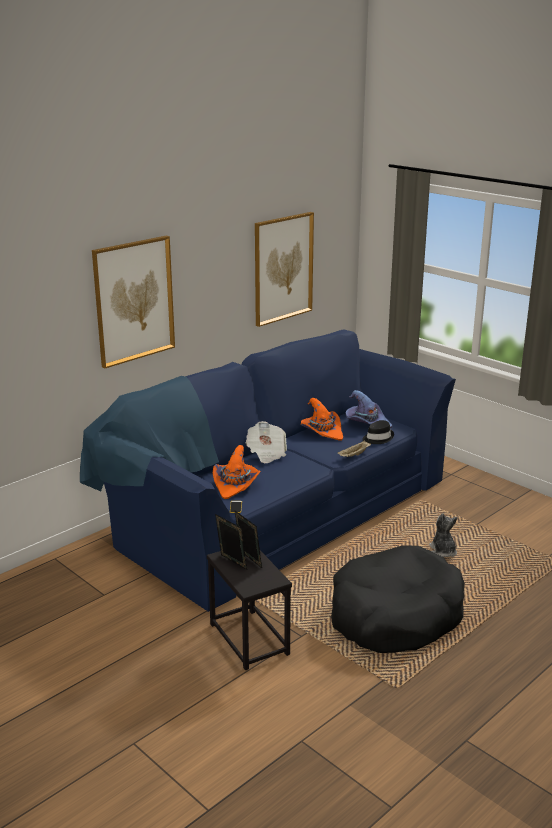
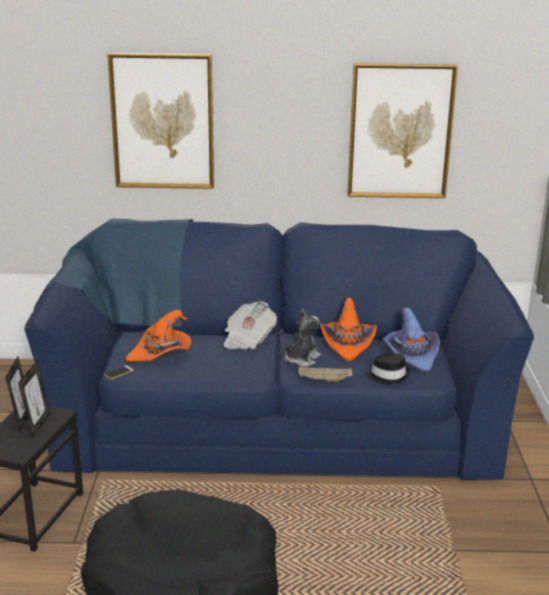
camera: 45 degrees right, 0 degrees up
plush toy [429,513,457,557] -> plush toy moved to [284,308,321,367]

